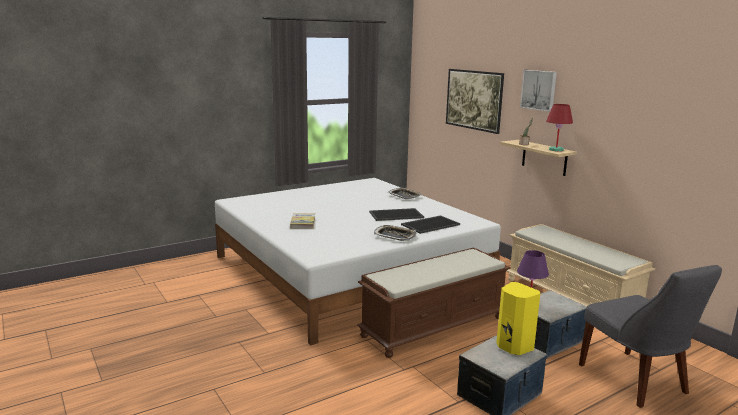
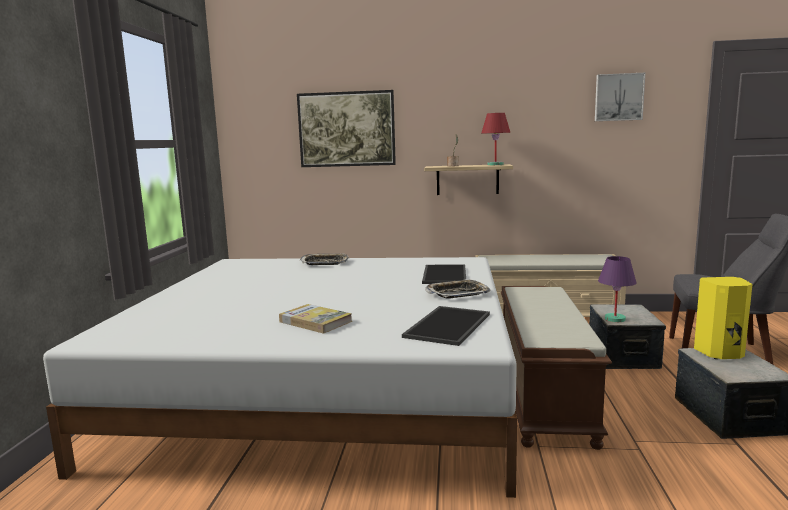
camera: 50 degrees left, 5 degrees down
tray [369,208,424,221] -> tray moved to [402,306,490,346]
picture [520,70,557,112] -> picture moved to [595,73,645,121]

